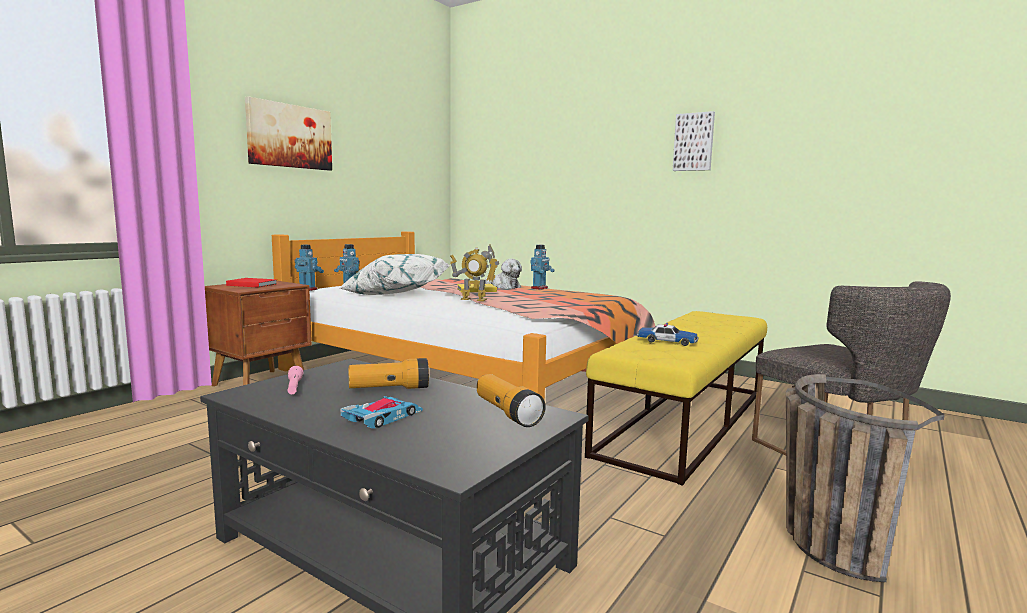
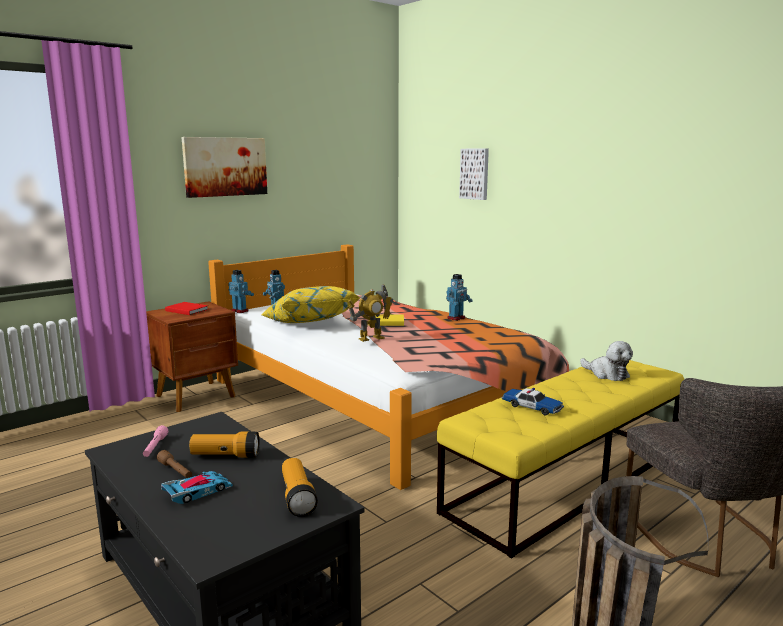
camera: 15 degrees right, 5 degrees up
white pillow [340,254,449,295] -> yellow pillow [262,286,360,323]
toy robot [450,244,499,301] -> toy robot turned 60 degrees counterclockwise [348,284,394,342]
plush toy [485,259,522,289] -> plush toy moved to [580,341,633,381]
picture [673,111,715,171] -> picture moved to [459,149,489,200]
none -> brown flashlight [157,450,192,478]

